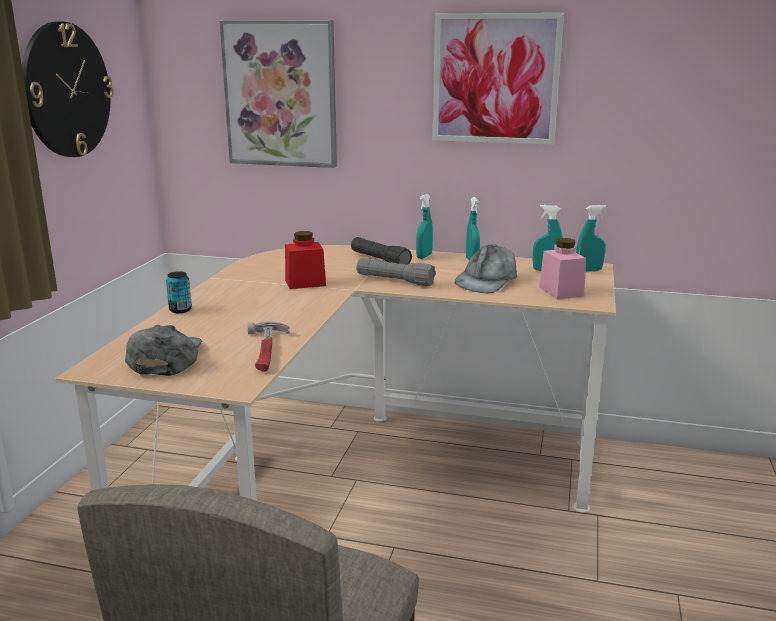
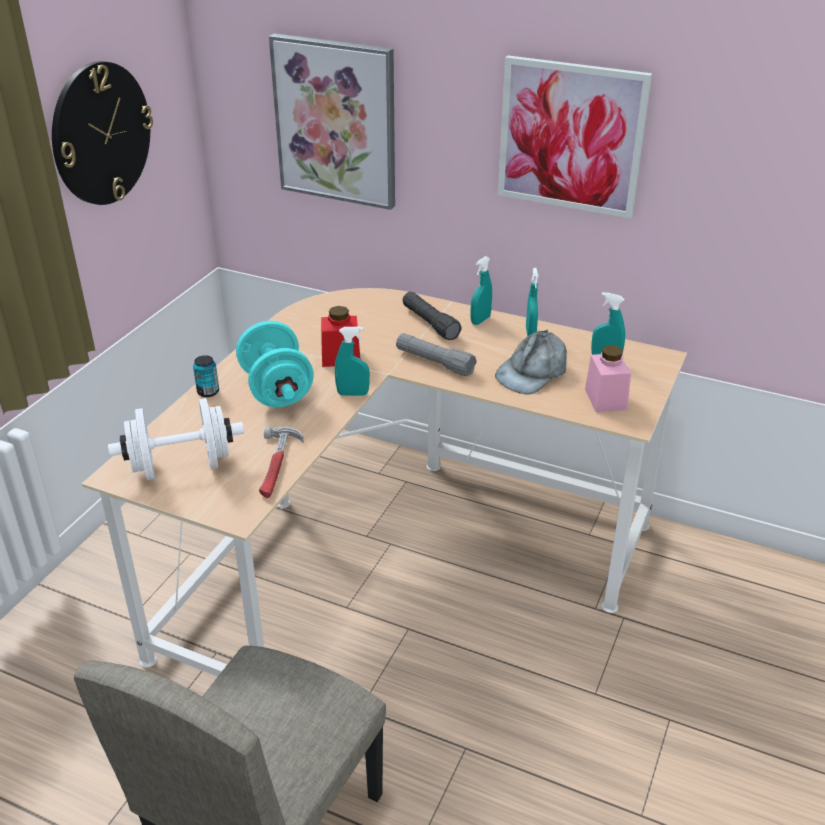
camera: 10 degrees right, 15 degrees up
grey cap [125,325,202,376] -> white dumbbell [108,398,244,480]
turquoise spray bottle [576,205,606,272] -> turquoise spray bottle moved to [335,327,370,396]
none -> turquoise dumbbell [236,321,314,407]

